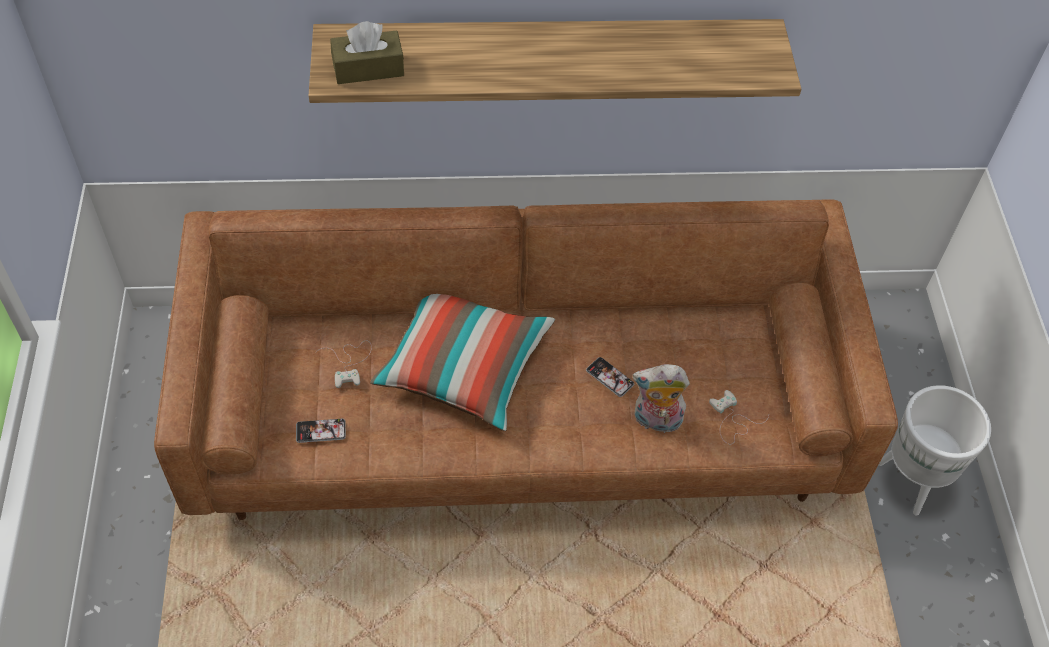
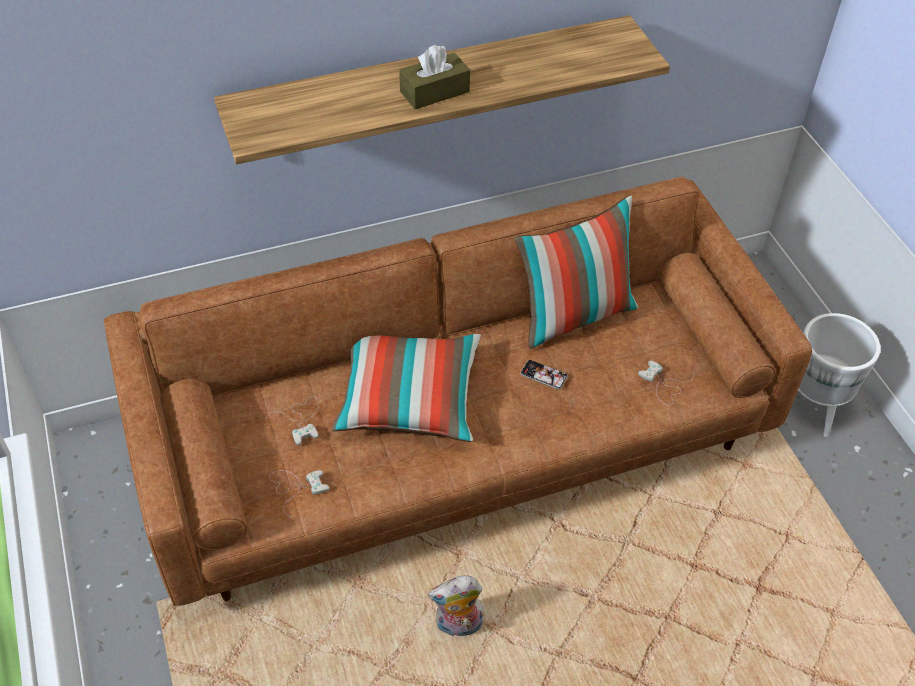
camera: 15 degrees left, 5 degrees down
phone [296,419,346,443] -> white game controller [269,470,329,518]
brown tissue box [330,21,404,84] -> brown tissue box moved to [399,45,470,109]
plush toy [633,364,690,433] -> plush toy moved to [428,575,484,636]
none -> pillow [515,195,638,349]

